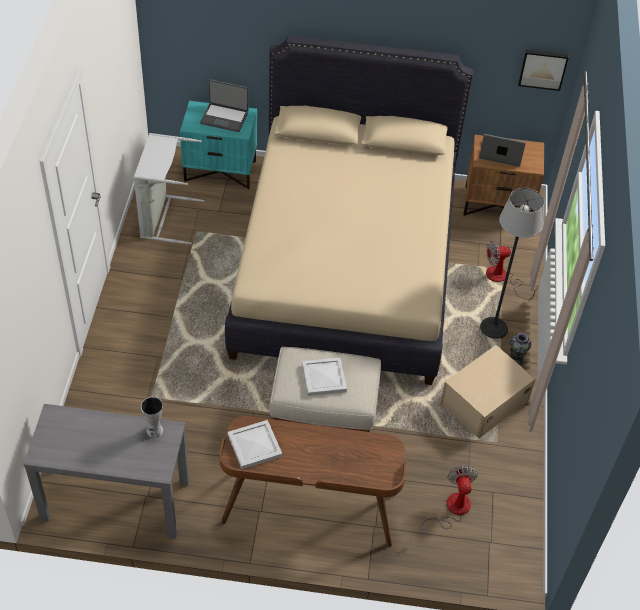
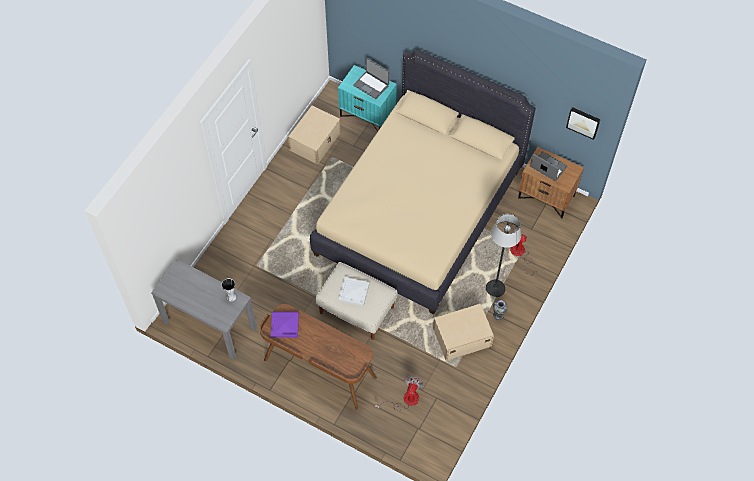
camera: 25 degrees right, 10 degrees up
grey laundry basket [134,133,204,244] -> beige storage box [288,105,341,164]
white tray [228,420,282,469] -> purple tray [271,312,299,338]

